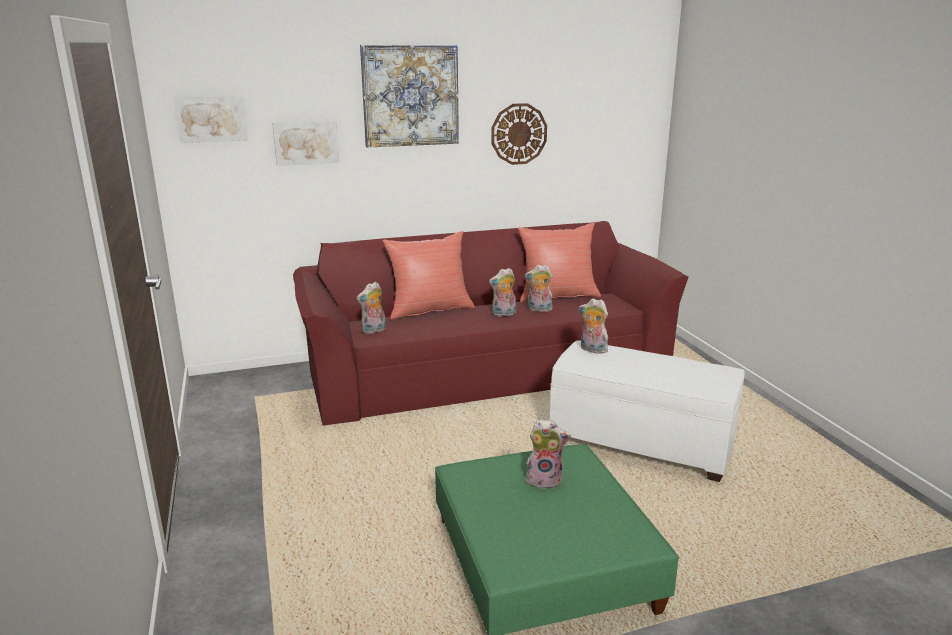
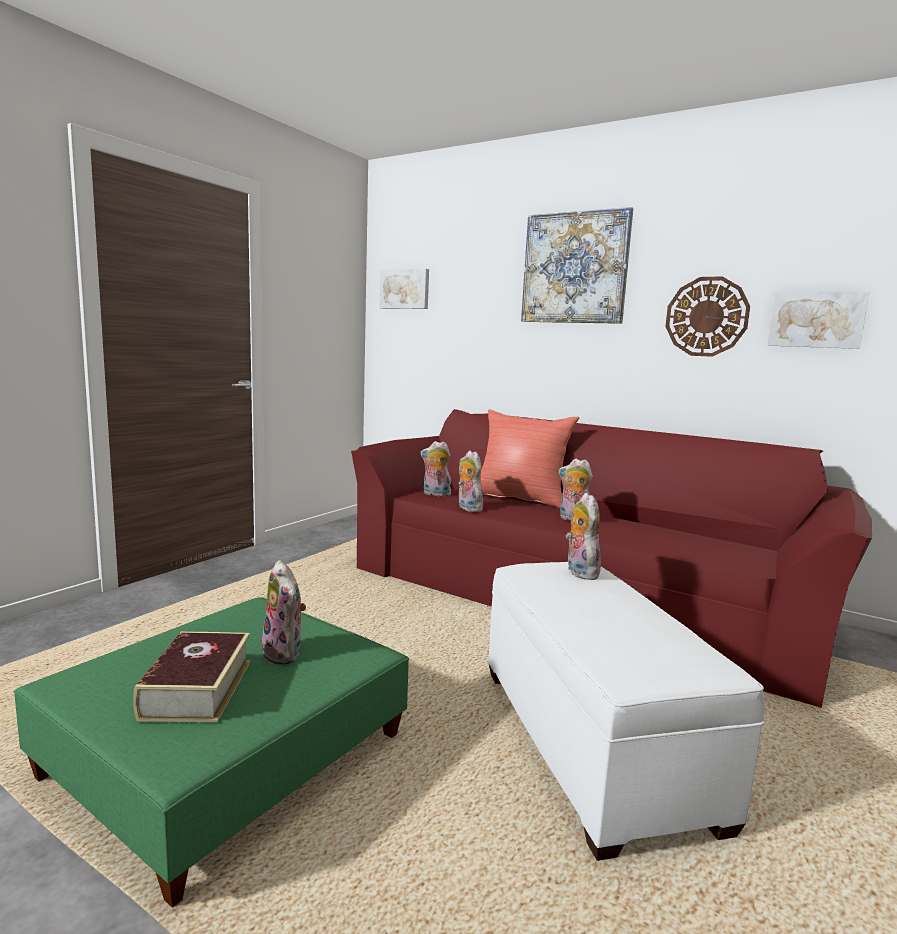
camera: 50 degrees right, 10 degrees down
picture [272,121,339,166] -> picture moved to [767,291,869,349]
red pillow [518,223,601,302] -> none
plush toy [525,265,553,312] -> plush toy moved to [459,451,486,512]
none -> book [133,631,250,722]

